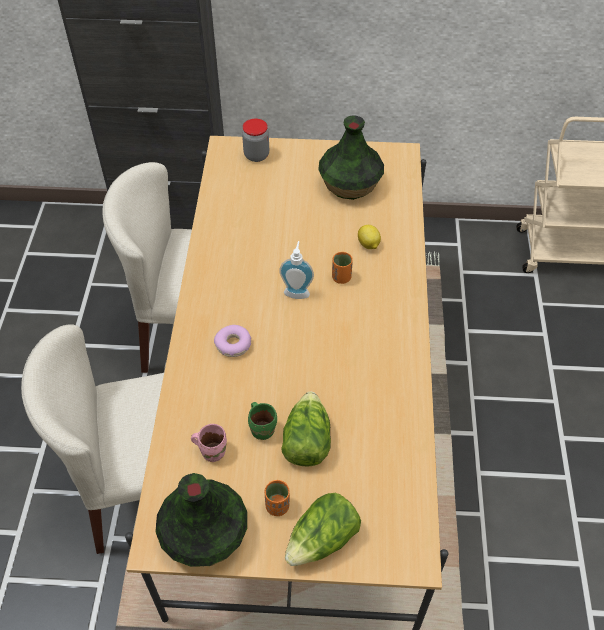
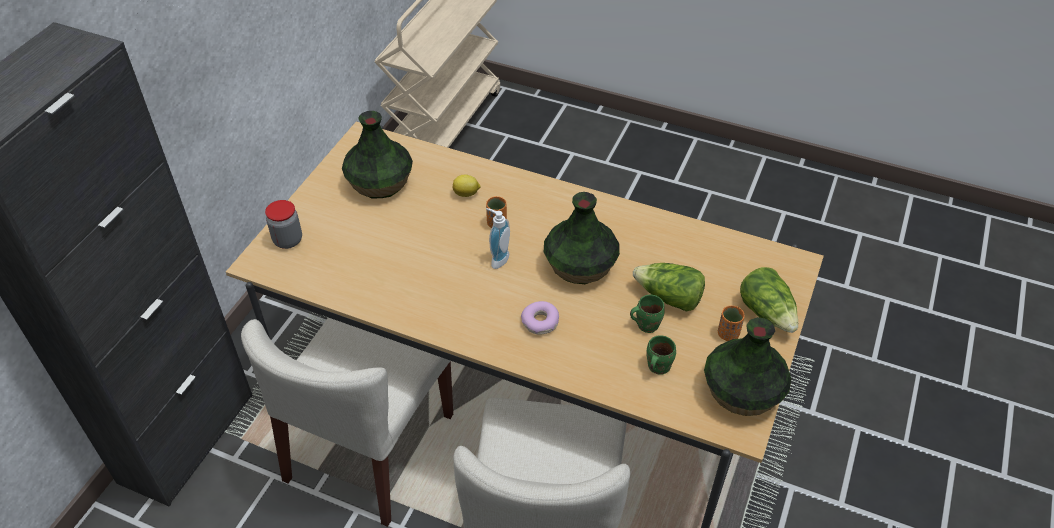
camera: 70 degrees left, 5 degrees down
pink mug [191,424,227,462] -> green mug [646,335,676,375]
none -> vase [544,192,620,284]

